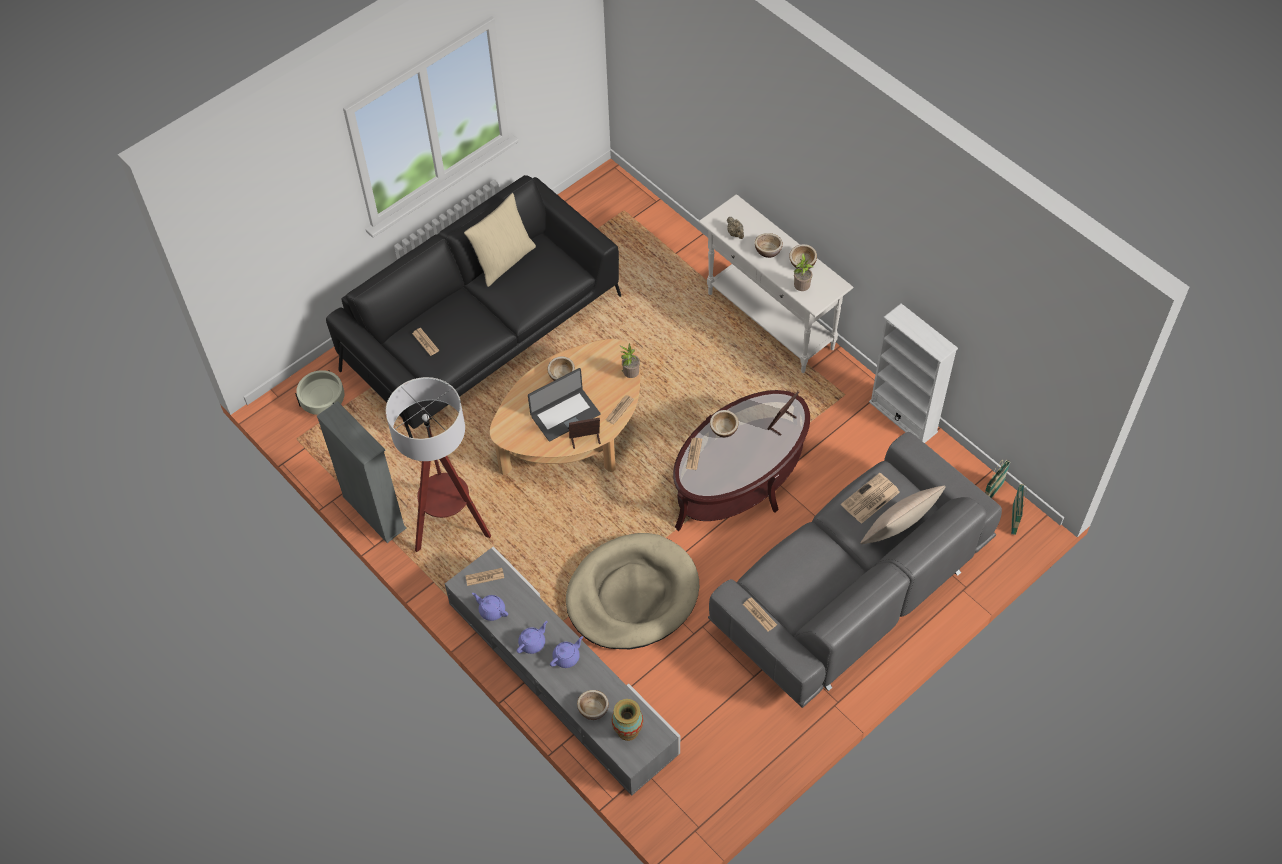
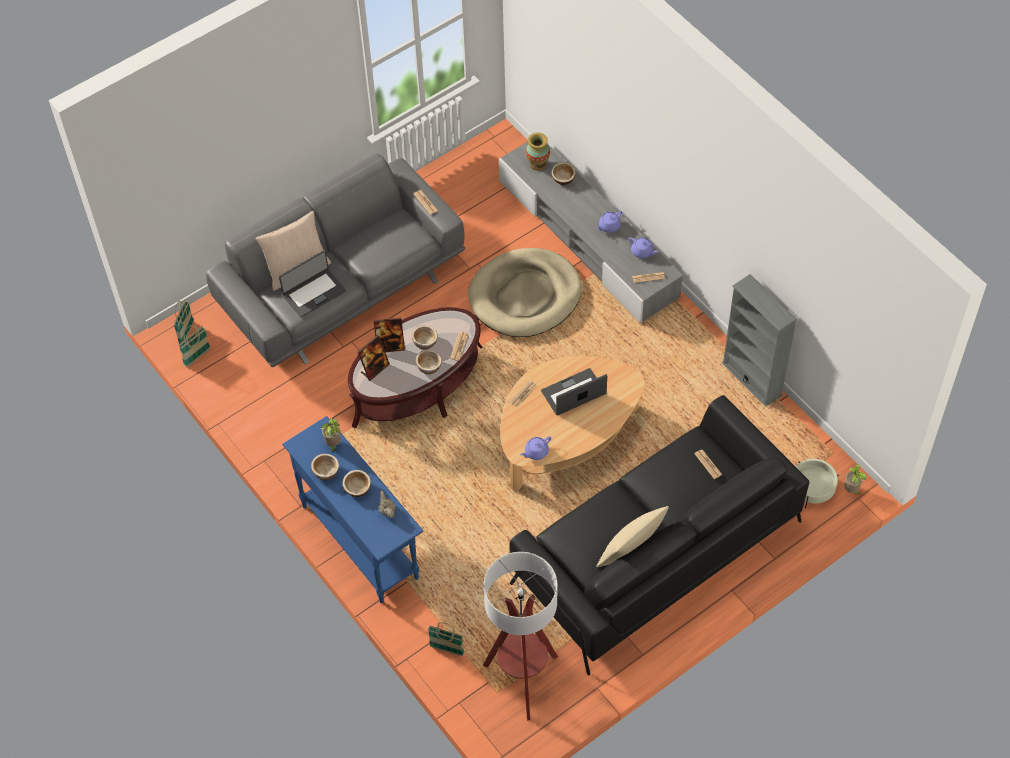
camera: 175 degrees left, 0 degrees up
floor lamp [386,377,491,552] -> floor lamp moved to [483,552,558,720]
bowl [547,356,575,381] -> bowl moved to [412,325,438,349]
purple teapot [550,636,583,668] -> purple teapot moved to [521,436,551,460]
picture frame [569,418,601,449] -> picture frame moved to [374,318,405,352]
potted plant [620,343,640,378] -> potted plant moved to [844,464,867,496]
white console table [698,194,853,373] -> blue console table [282,416,423,604]
newspaper [841,473,900,524] -> laptop [279,250,346,317]
white bookcase [869,303,958,443] -> none
none -> basket [428,622,464,656]

